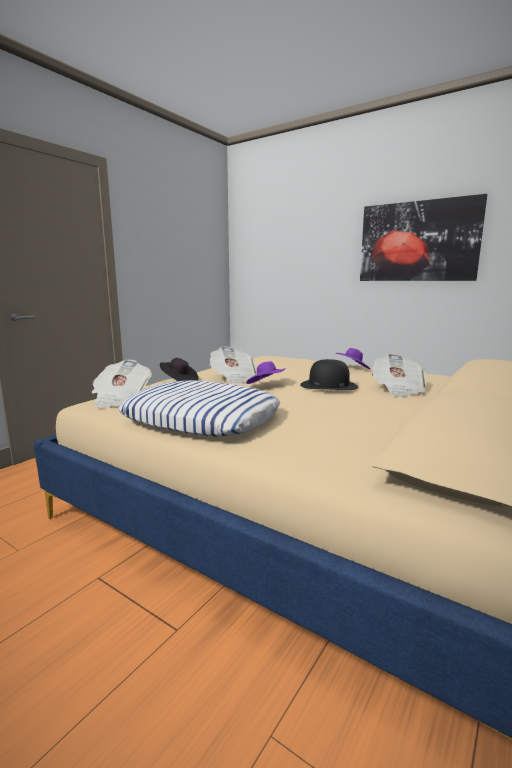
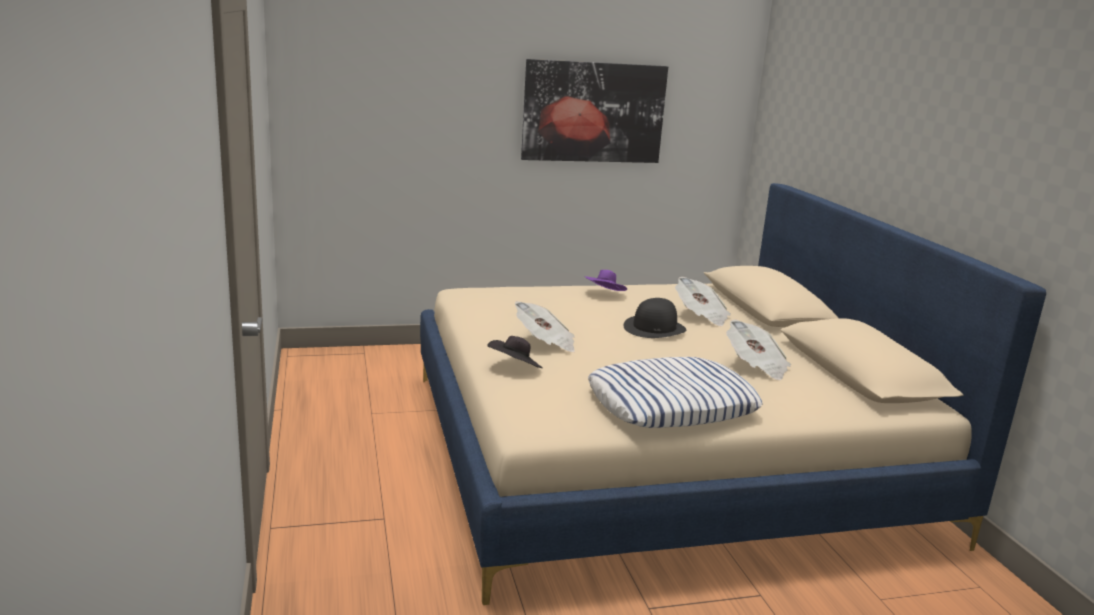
camera: 50 degrees left, 5 degrees up
newspaper [91,360,152,408] -> newspaper moved to [726,320,791,380]
purple hat [246,361,286,384] -> none

